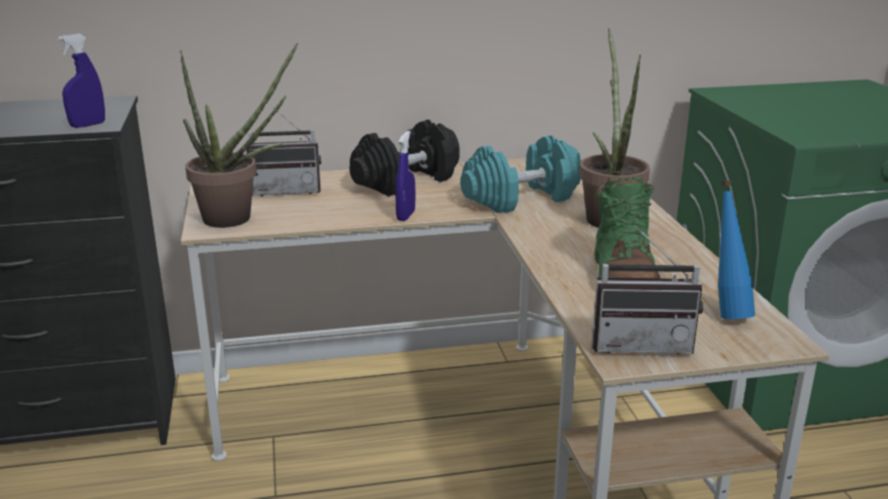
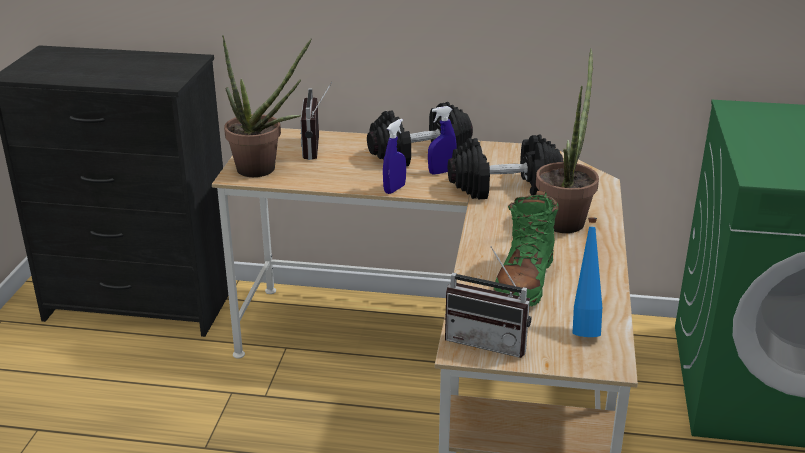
camera: 20 degrees right, 5 degrees up
blue spray bottle [57,34,105,128] -> blue spray bottle moved to [428,106,456,175]
radio [247,108,321,196] -> radio turned 75 degrees clockwise [300,82,332,160]
turquoise dumbbell [460,135,581,213] -> black dumbbell [448,135,564,200]

